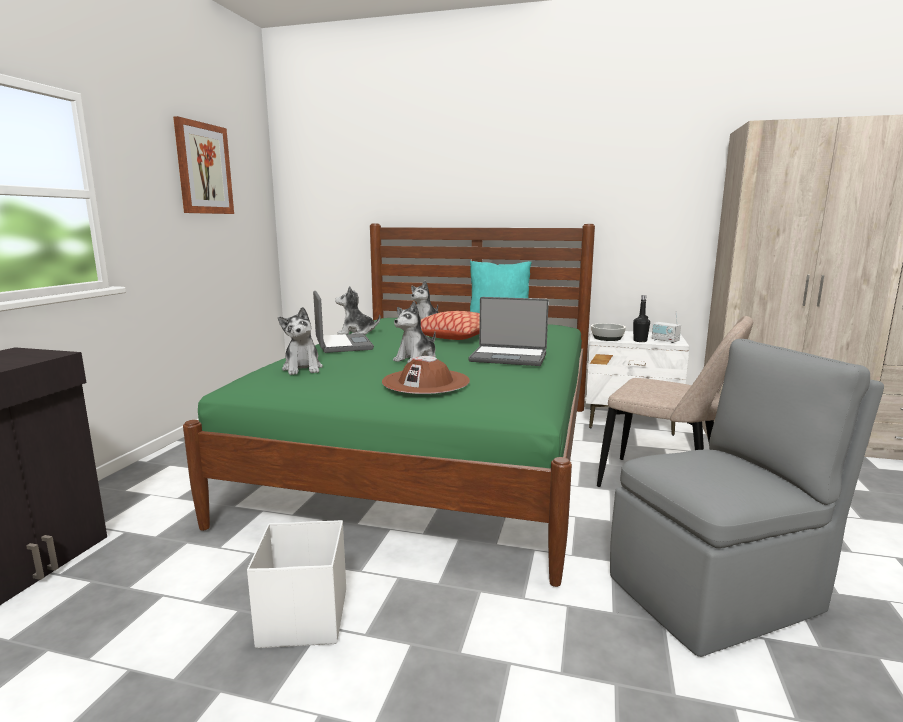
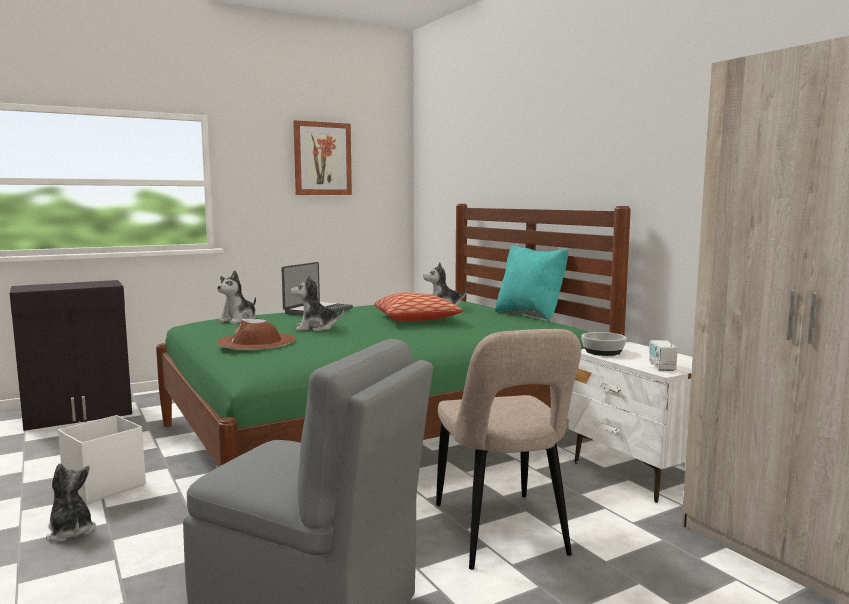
camera: 45 degrees right, 5 degrees down
plush toy [335,286,380,335] -> plush toy moved to [46,463,96,542]
laptop [468,297,549,366] -> none
black bottle [633,295,650,342] -> none

